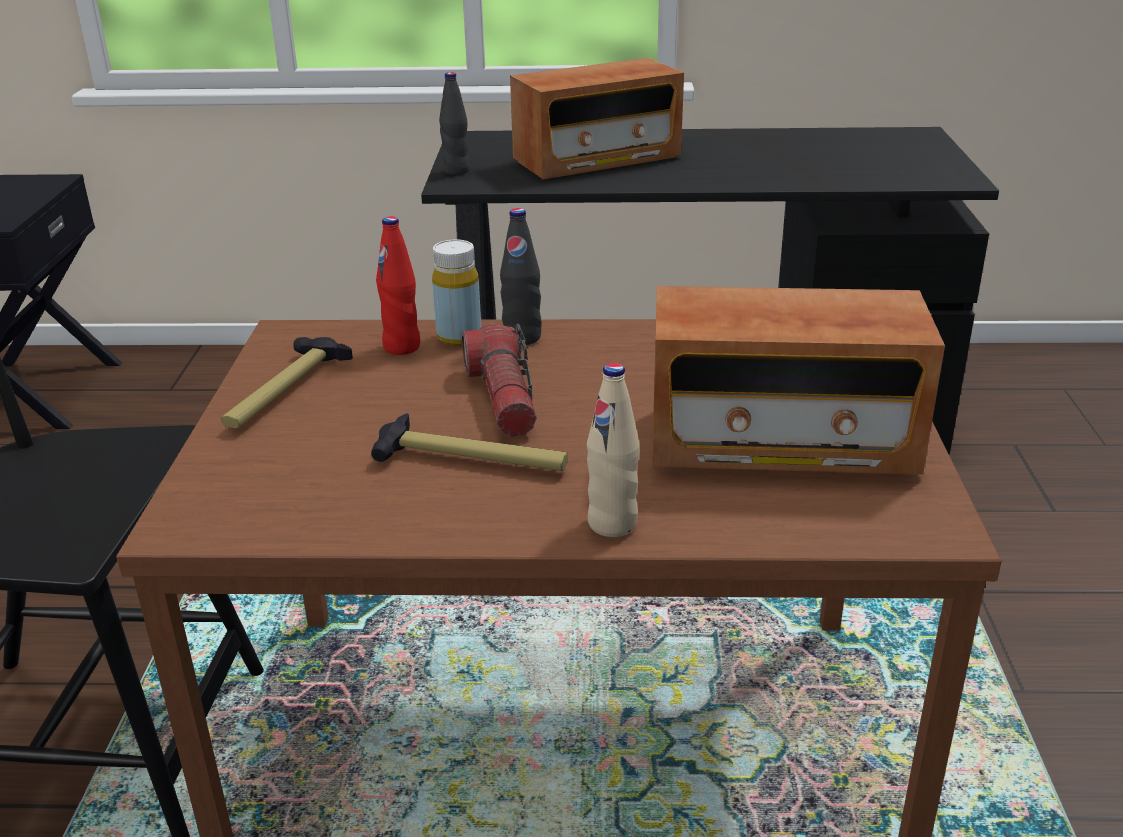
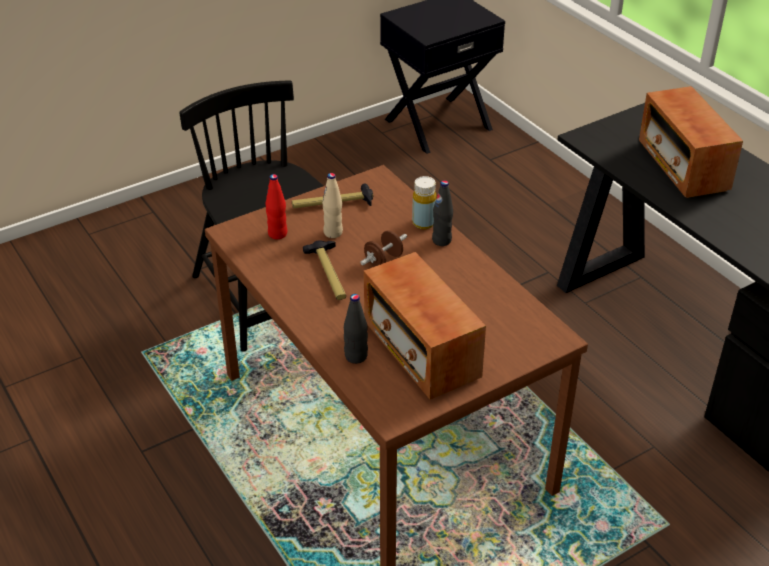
camera: 55 degrees right, 10 degrees up
red bottle [376,216,420,355] -> red bottle moved to [266,174,287,239]
black bottle [439,72,470,175] -> black bottle moved to [344,294,368,364]
flashlight [462,323,537,437] -> brown dumbbell [360,230,407,266]
radio [510,58,684,180] -> radio turned 45 degrees clockwise [639,86,743,198]
beige bottle [587,363,639,537] -> beige bottle moved to [322,173,343,238]

